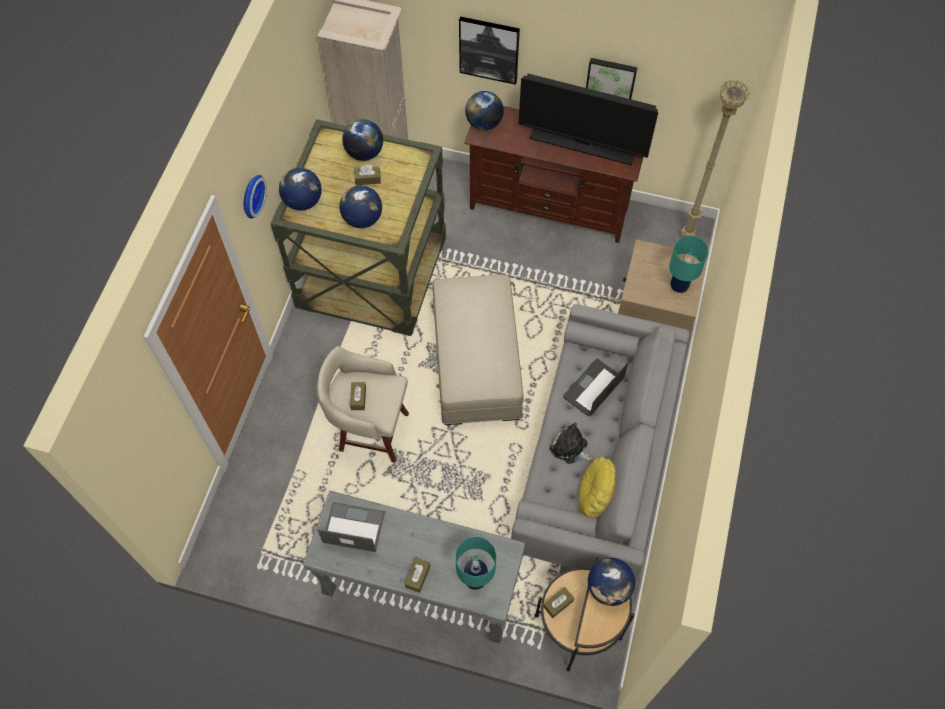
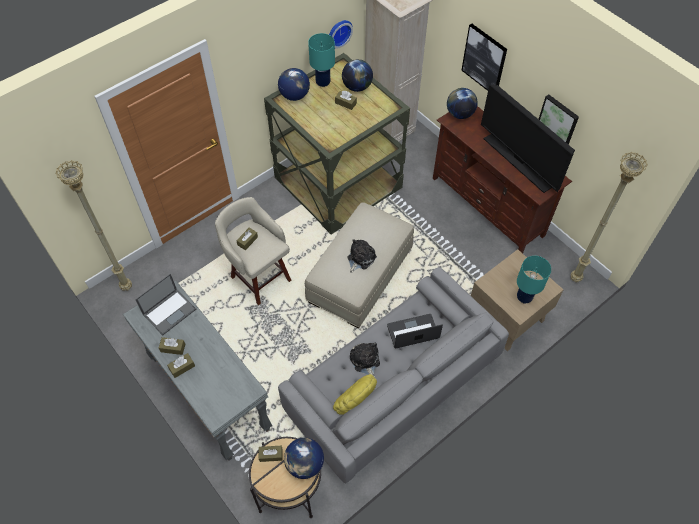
camera: 35 degrees right, 5 degrees down
wall clock [244,175,267,219] -> wall clock moved to [329,20,353,49]
laptop [317,502,385,552] -> laptop turned 90 degrees clockwise [135,274,196,335]
globe [339,185,382,228] -> none
turquoise table lamp [455,537,496,590] -> turquoise table lamp moved to [308,33,335,87]
none -> beige floor lamp [56,160,132,291]
none -> brown tissue box [159,337,185,355]
none -> plush toy [348,239,377,273]

